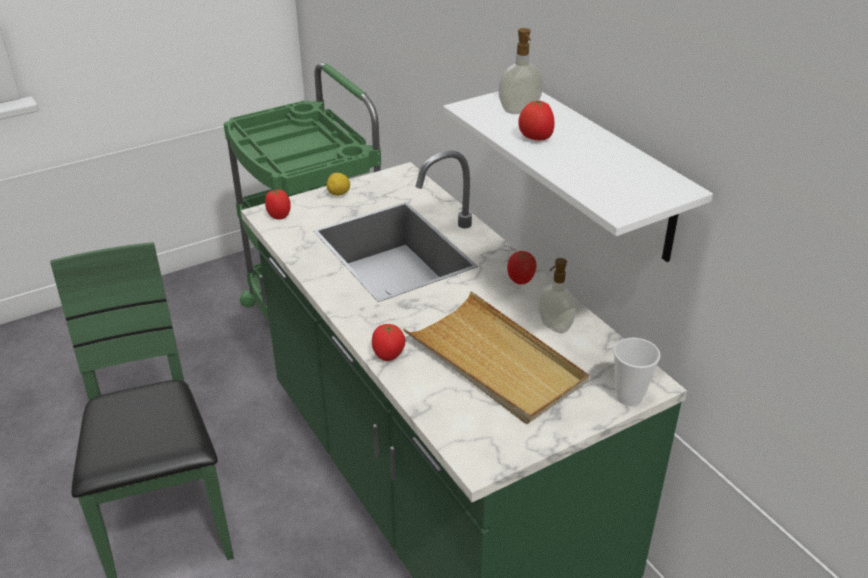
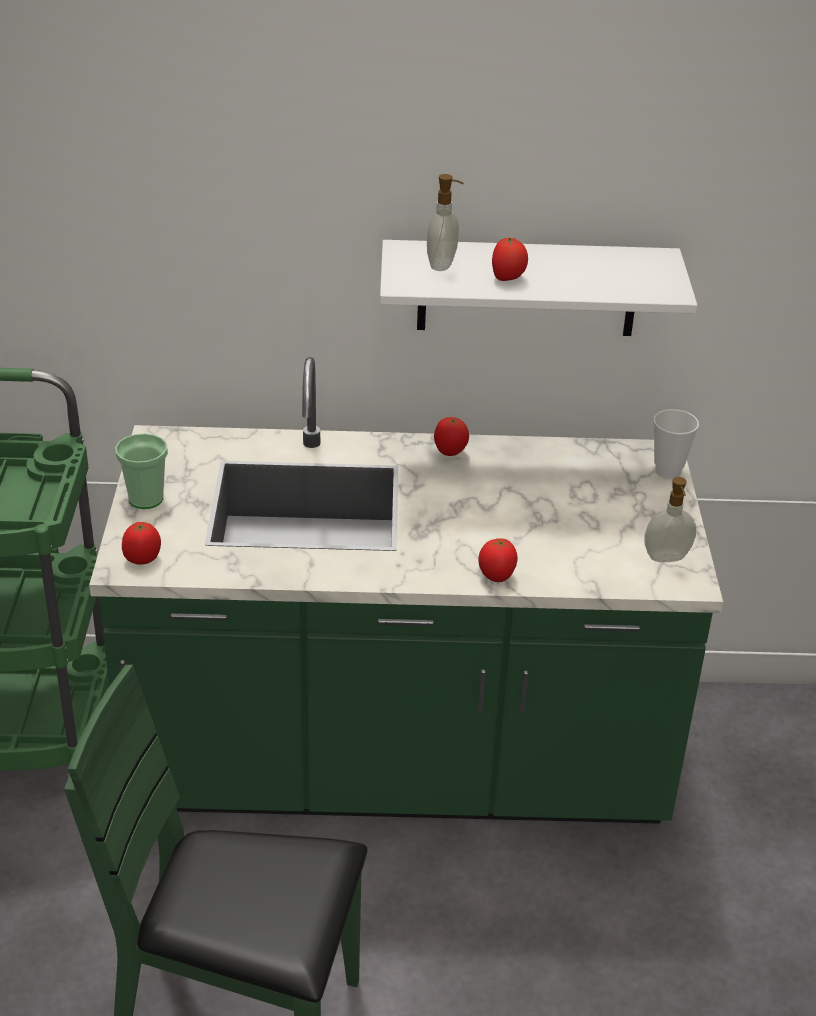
camera: 60 degrees left, 0 degrees up
lemon [327,173,350,196] -> cup [115,433,168,509]
beige tray [403,291,589,424] -> none
soap dispenser [538,258,576,333] -> soap dispenser moved to [645,477,696,562]

